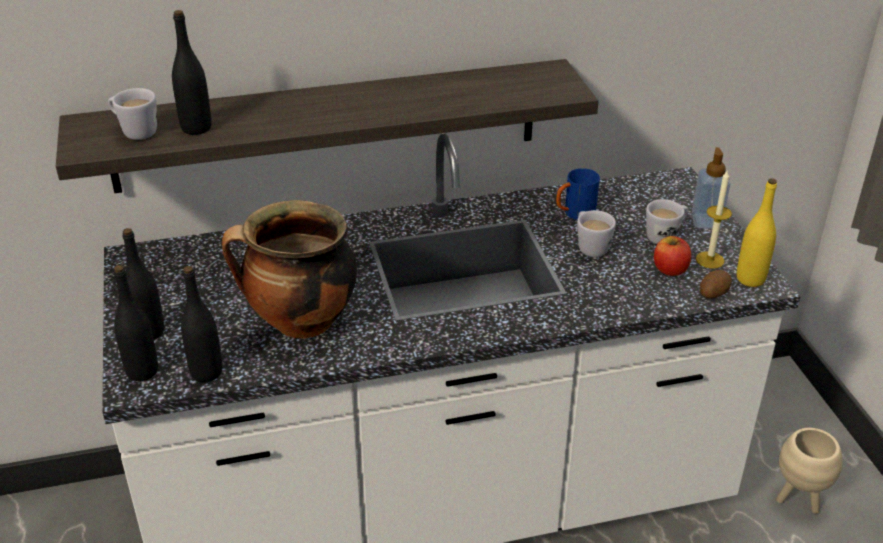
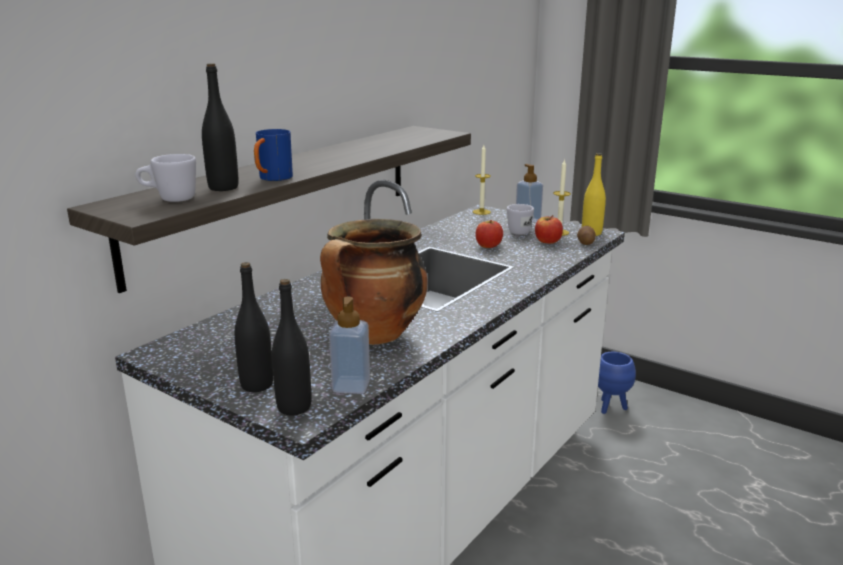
camera: 40 degrees left, 15 degrees down
black bottle [181,266,222,382] -> soap dispenser [329,296,370,394]
blue mug [556,168,600,220] -> blue mug moved to [254,129,293,181]
white mug [577,210,616,257] -> apple [476,220,503,248]
beige planter [776,428,842,514] -> blue planter [598,352,636,414]
none -> candle [473,145,491,215]

